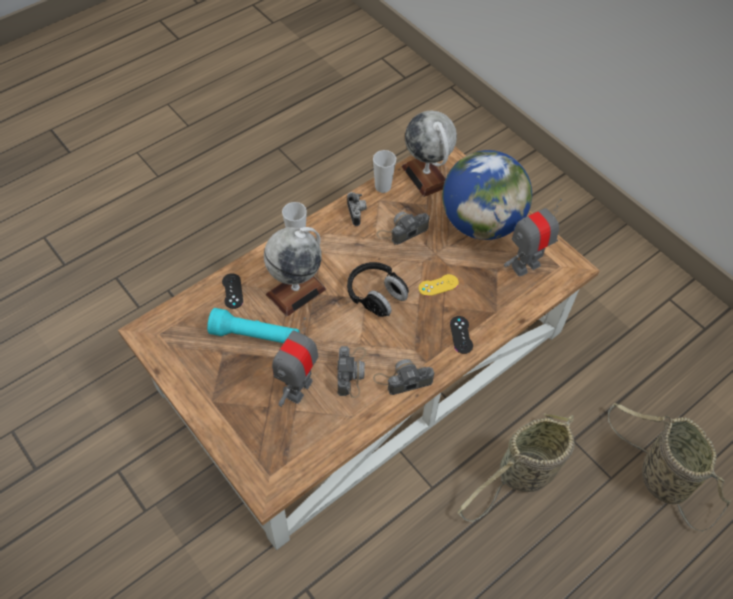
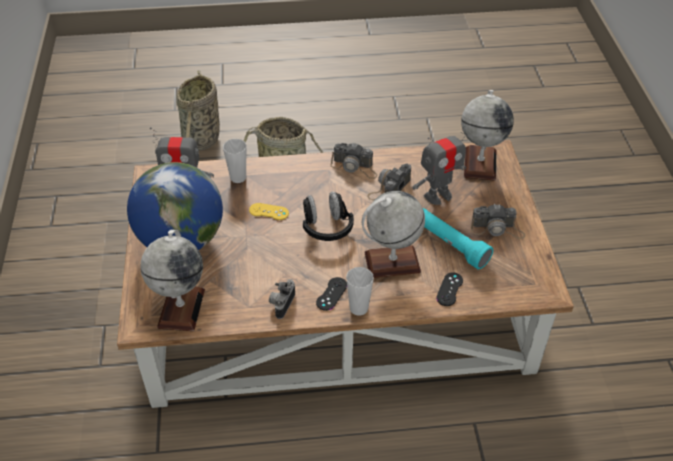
camera: 145 degrees left, 10 degrees down
cup [373,150,396,193] -> cup moved to [223,139,246,183]
camera [376,212,430,245] -> camera moved to [471,204,525,239]
black game controller [450,316,473,354] -> black game controller moved to [316,277,347,311]
none -> globe [461,90,514,181]

